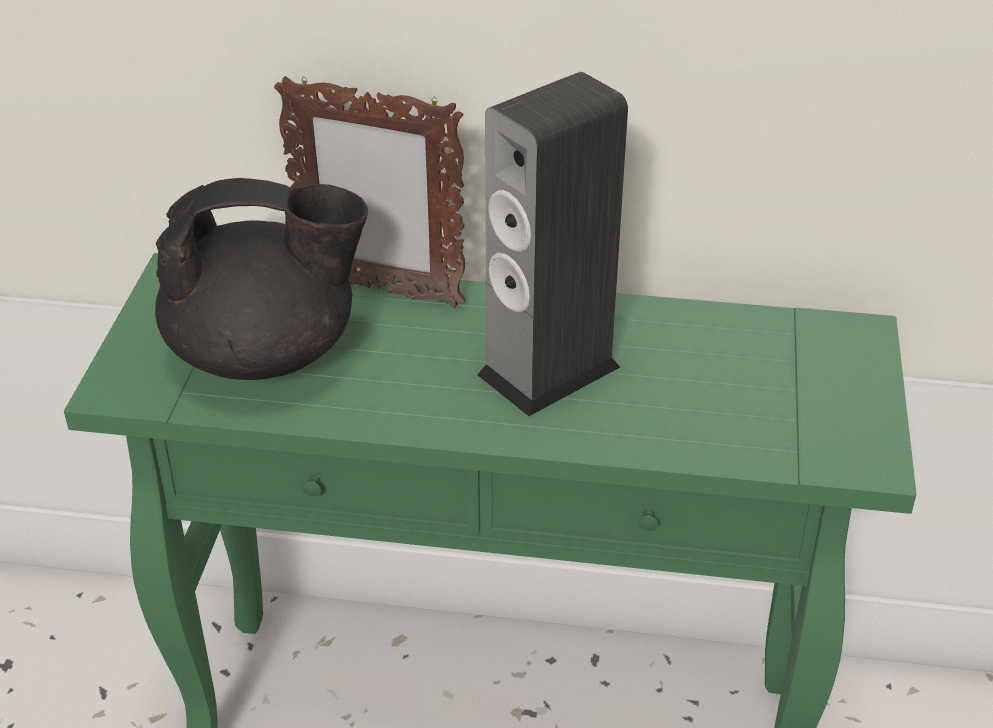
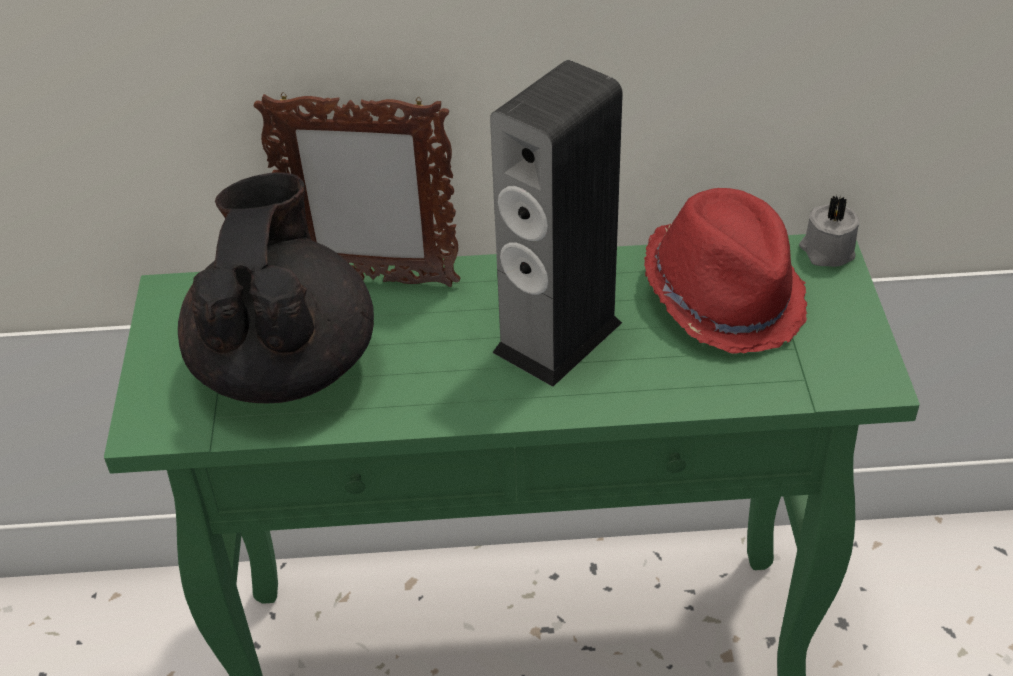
camera: 10 degrees left, 5 degrees up
black teapot [155,178,368,380] -> black teapot turned 75 degrees counterclockwise [178,172,374,403]
none -> red hat [644,188,807,354]
none -> grey candle [799,195,860,267]

